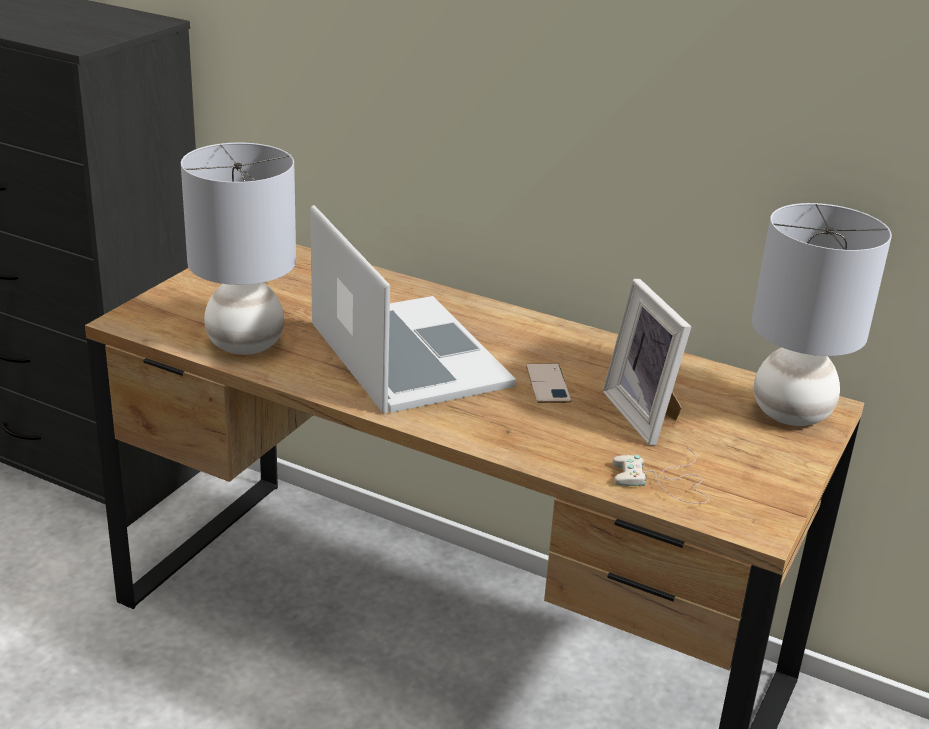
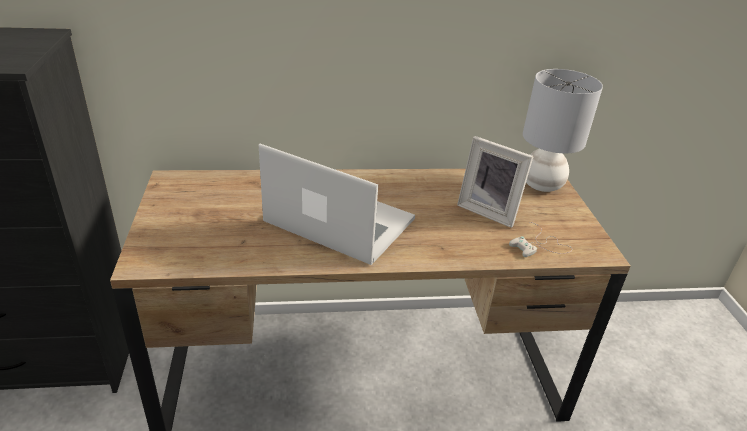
camera: 35 degrees left, 5 degrees up
grey table lamp [181,143,296,355] -> none
phone [526,363,571,403] -> none

